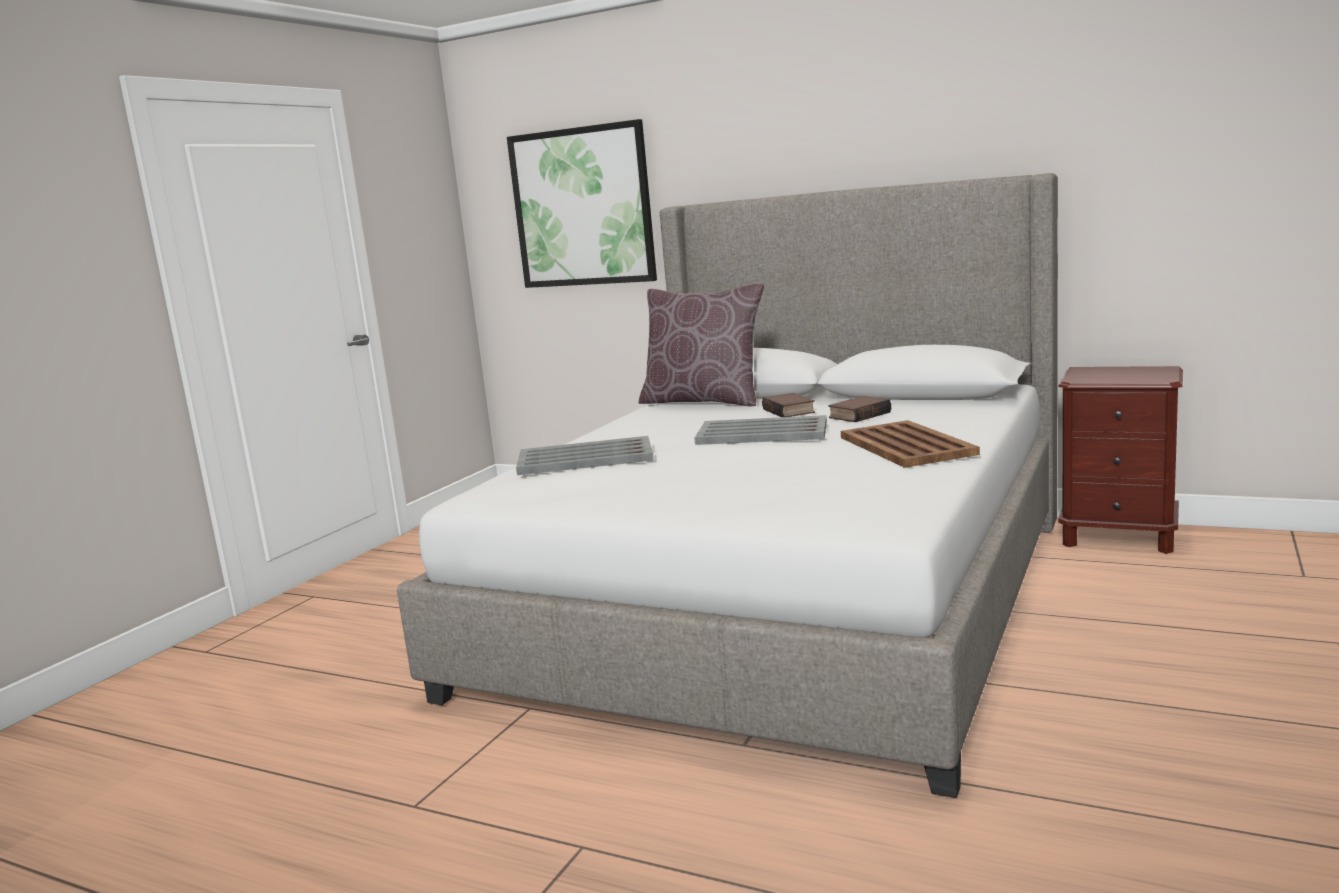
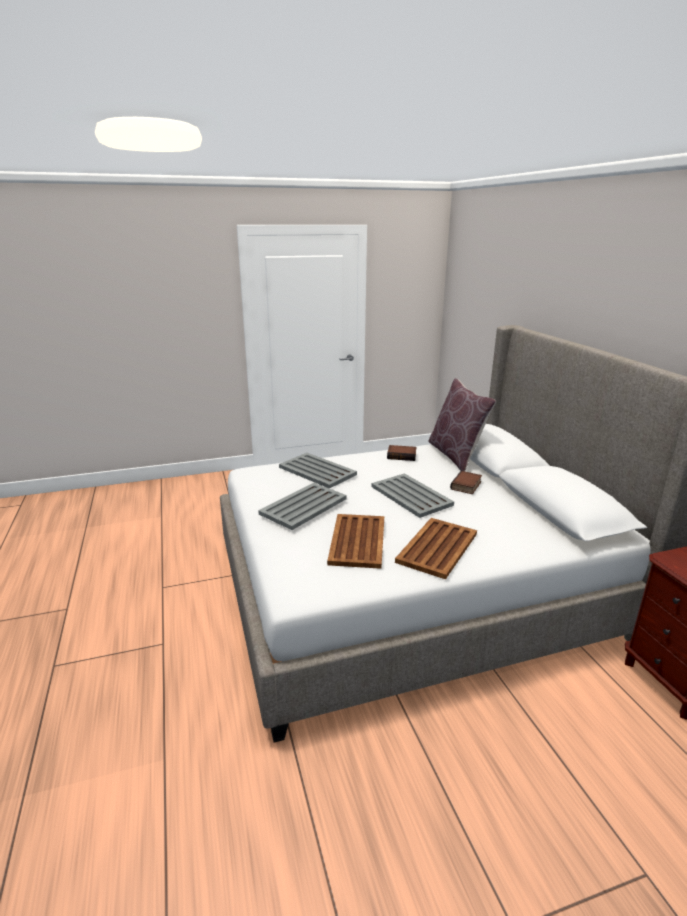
camera: 45 degrees right, 10 degrees up
picture [507,119,657,288] -> none
book [828,396,891,422] -> book moved to [387,445,416,461]
none -> grey tray [258,483,347,530]
none -> brown tray [327,514,384,569]

